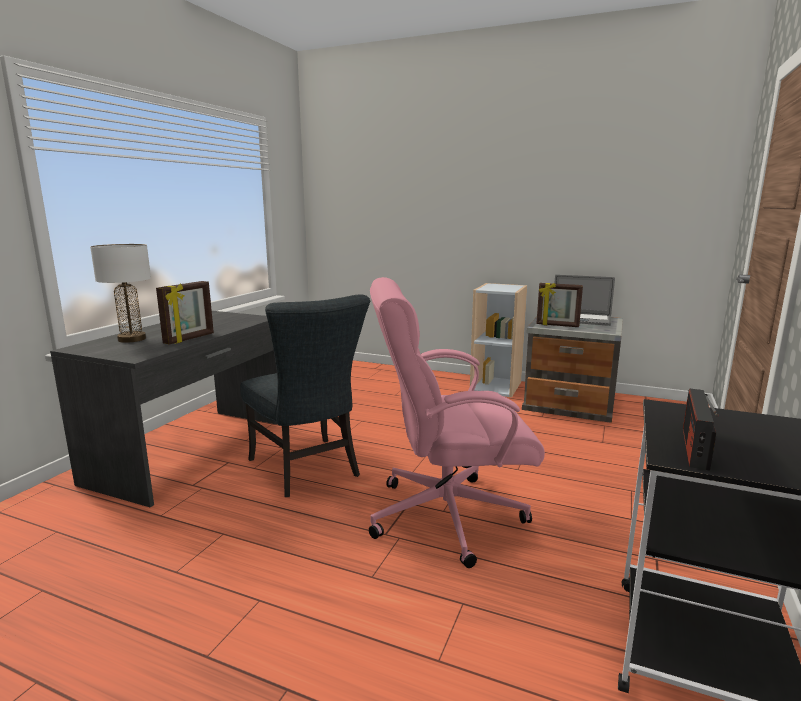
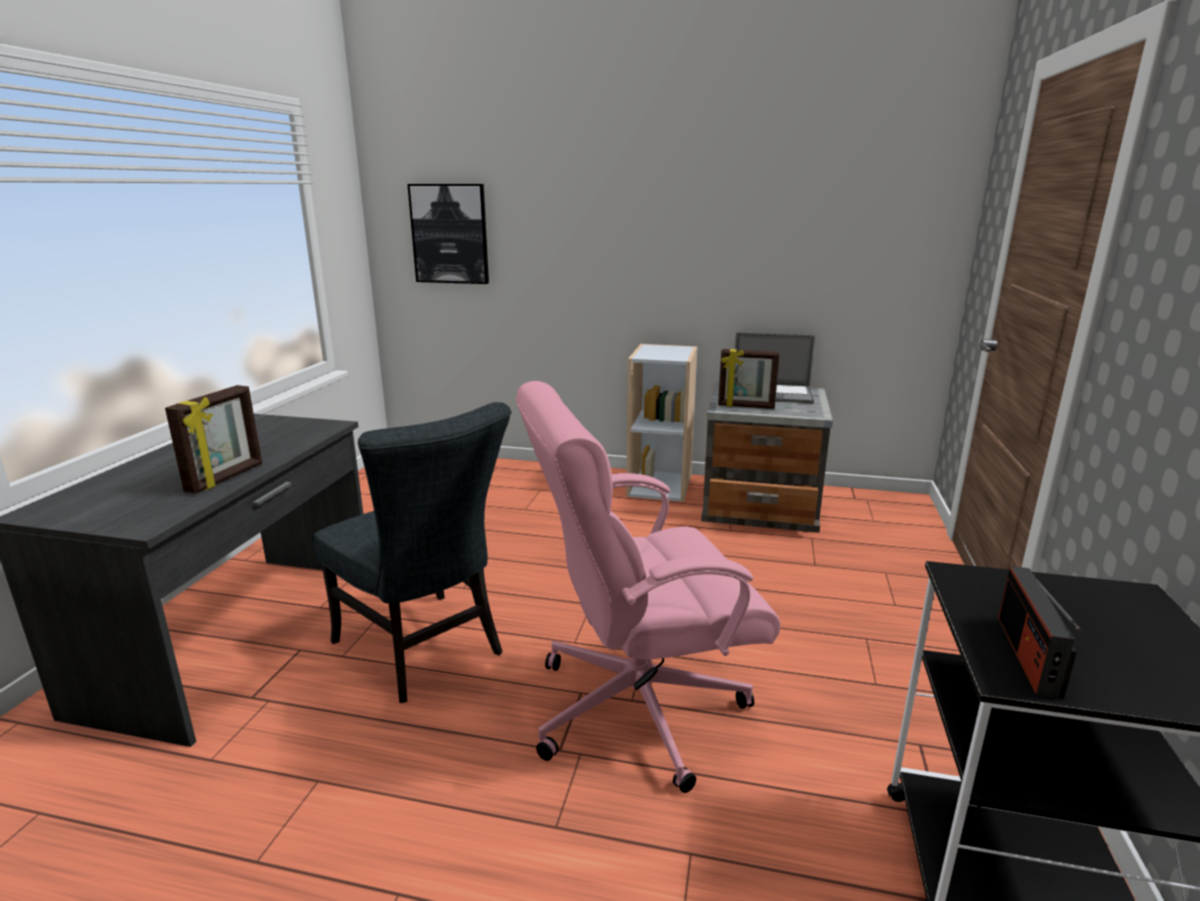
camera: 10 degrees left, 5 degrees up
table lamp [90,244,151,343] -> none
none -> picture [408,184,489,284]

